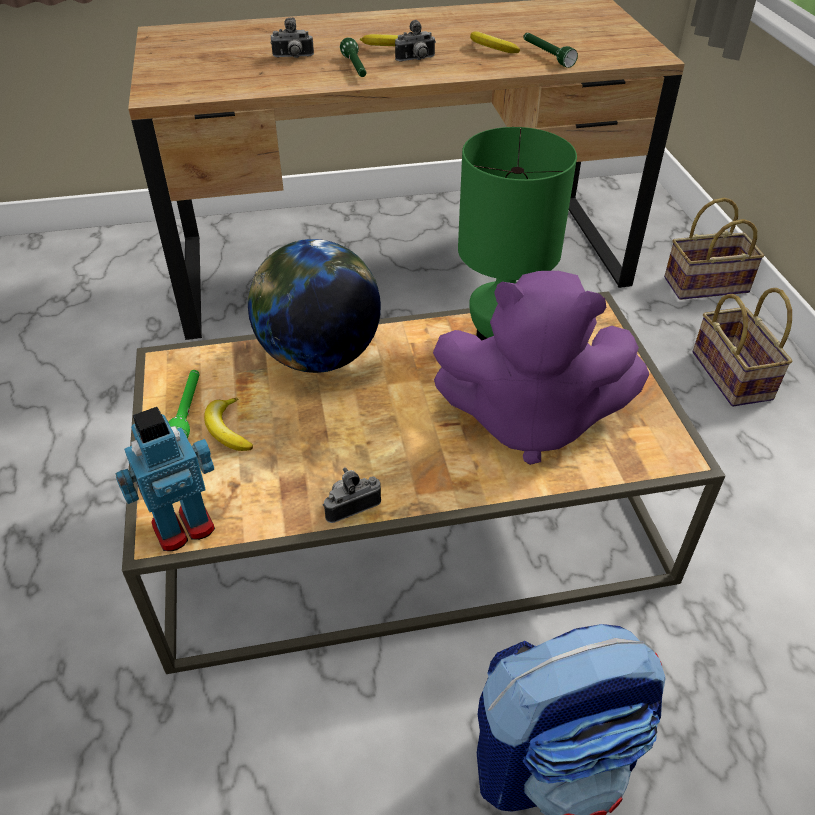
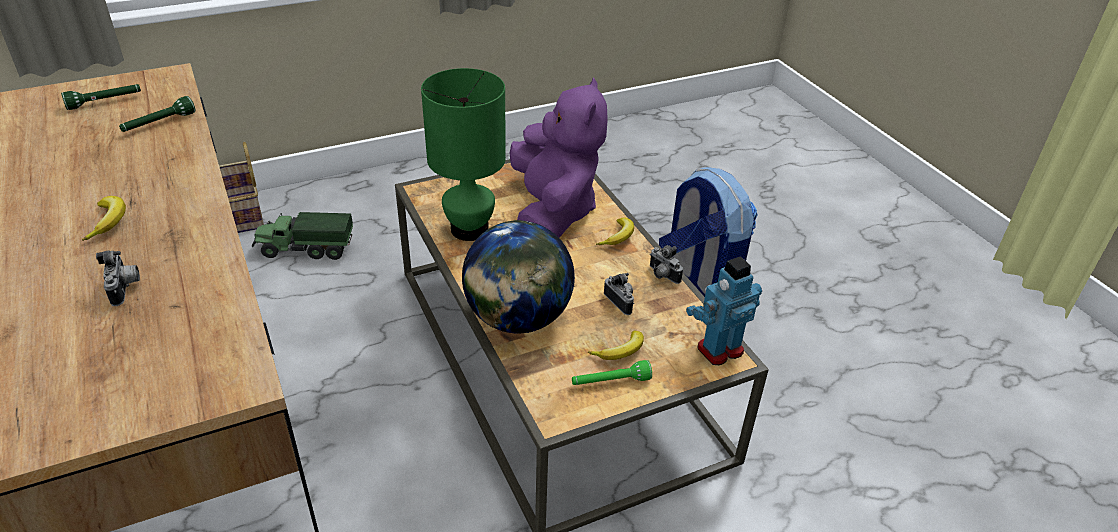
camera: 105 degrees left, 5 degrees down
toy robot [115,407,215,551] -> toy robot turned 105 degrees clockwise [686,256,762,365]
green flashlight [340,37,366,77] -> green flashlight moved to [61,84,141,110]
camera [395,20,436,62] -> camera moved to [604,273,634,315]
banana [470,31,520,53] -> banana moved to [596,218,634,245]
basket [693,288,792,406] -> none
none -> toy truck [252,212,353,260]

